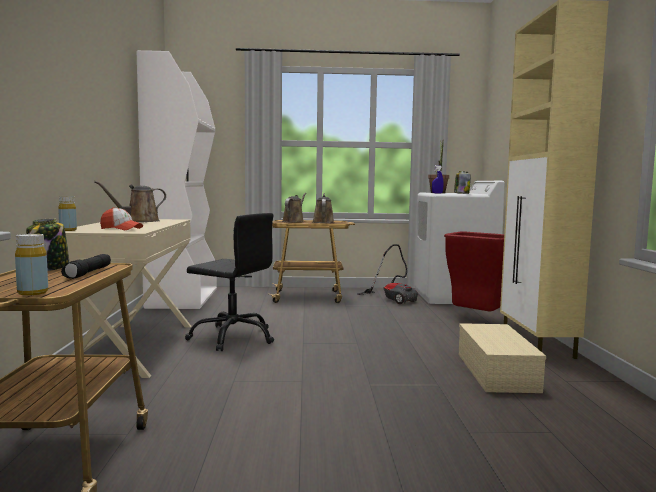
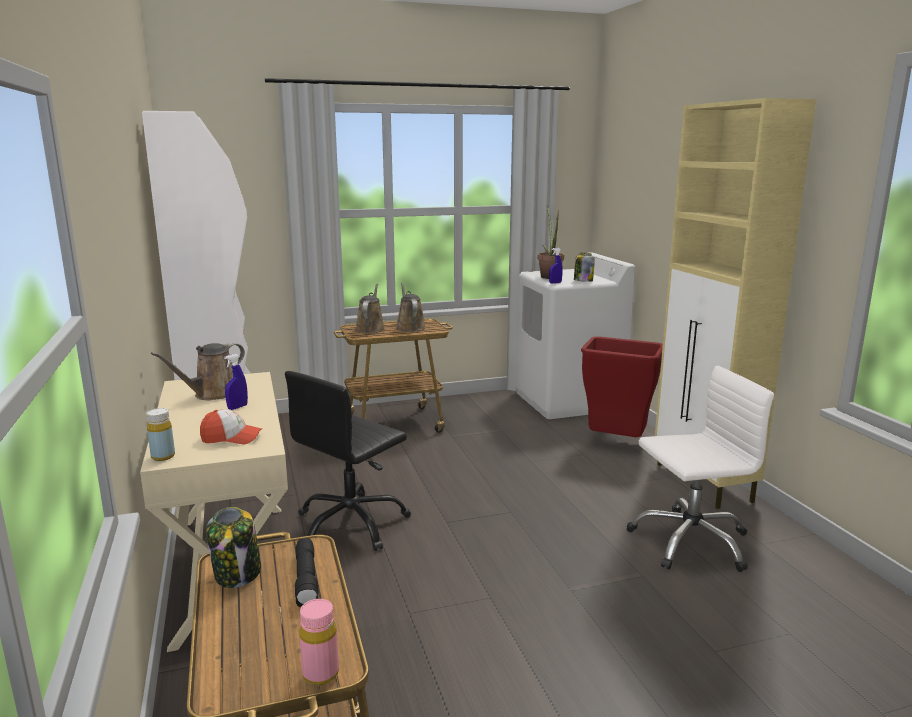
camera: 15 degrees left, 10 degrees up
yellow bottle [15,234,48,296] -> pink bottle [299,599,339,685]
black office chair [185,213,274,351] -> black office chair turned 120 degrees clockwise [285,371,411,551]
vacuum cleaner [357,244,418,304] -> none
beige storage box [459,323,546,393] -> white office chair [626,366,774,572]
none -> blue spray bottle [224,354,248,410]

